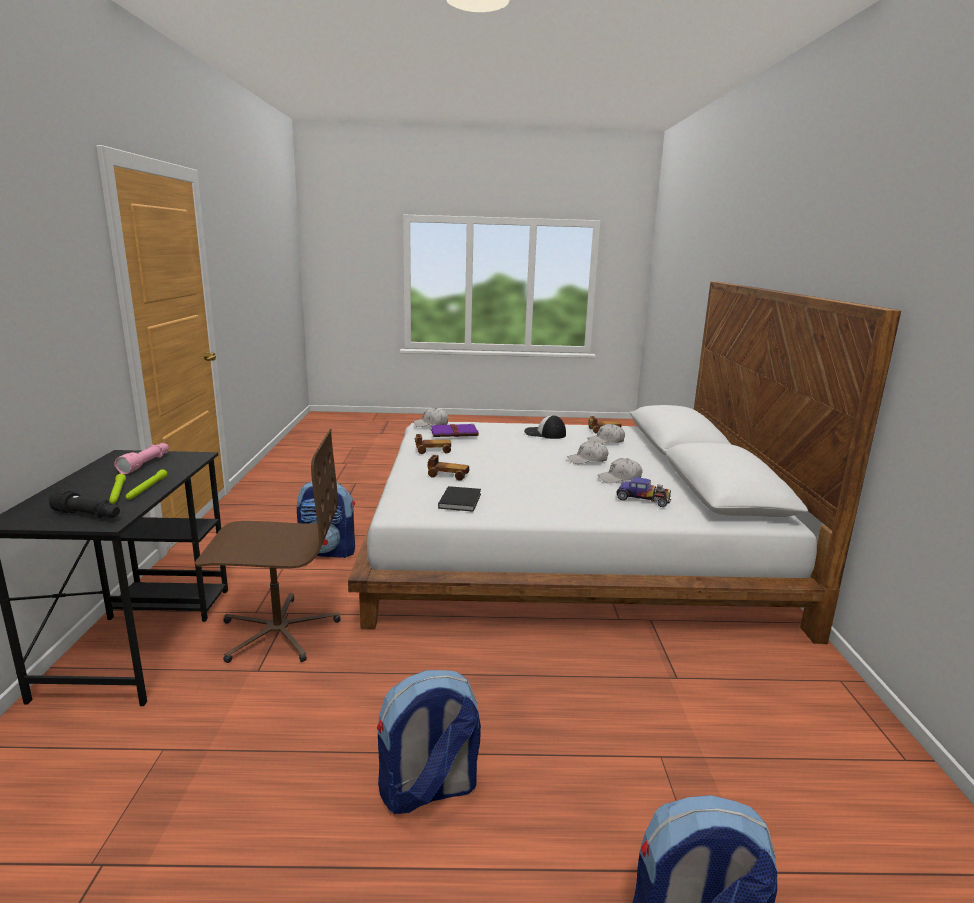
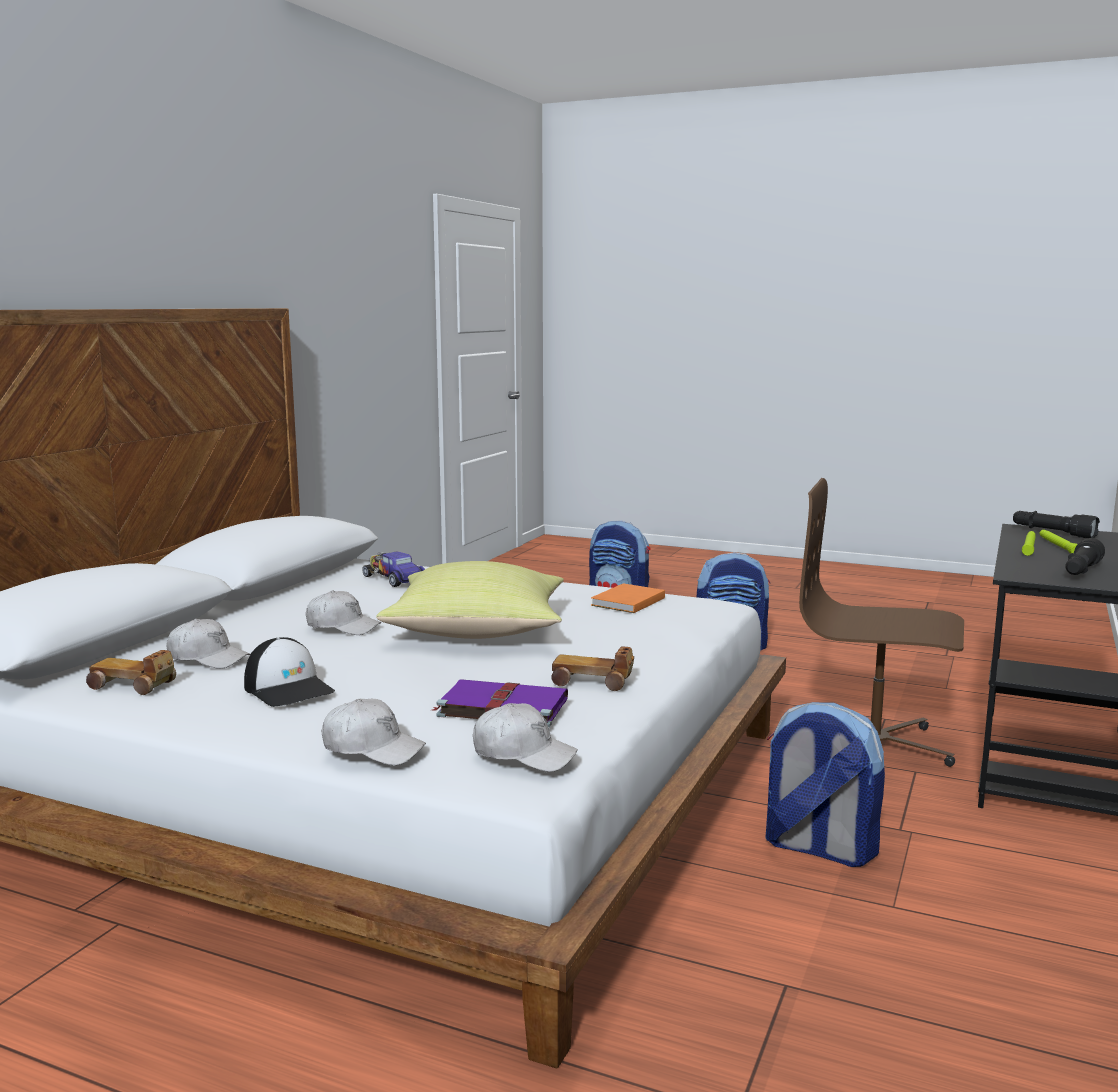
camera: 155 degrees left, 5 degrees down
pink flashlight [114,443,169,474] -> black flashlight [1065,538,1105,575]
toy car [427,455,469,481] -> none
black book [438,486,481,512] -> orange book [591,583,665,613]
white cap [598,458,642,483] -> white cap moved to [322,699,426,765]
none -> yellow pillow [376,561,564,639]

